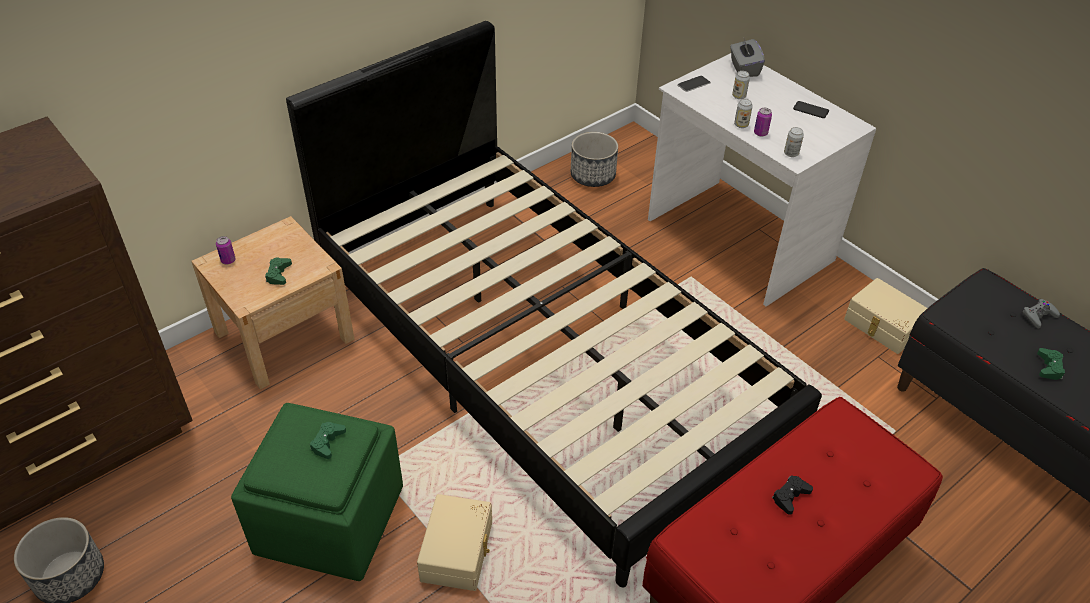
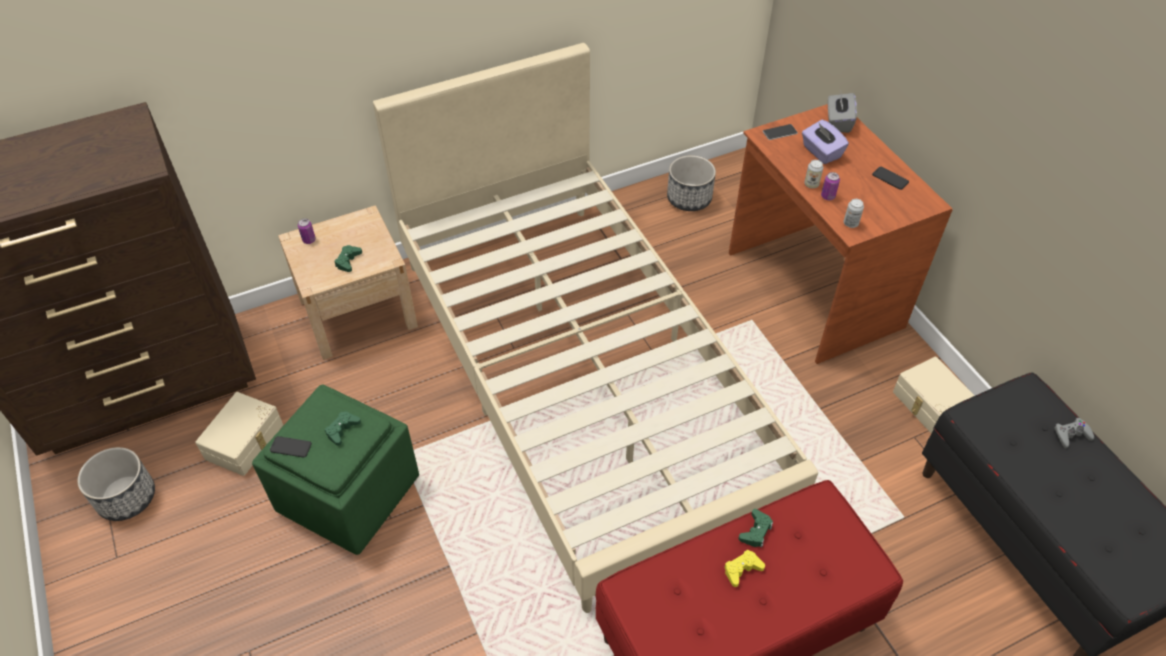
camera: 15 degrees right, 5 degrees up
black bed [286,21,822,588] -> beige bed [373,43,818,613]
beige storage box [417,494,492,591] -> beige storage box moved to [195,392,283,476]
white desk [648,53,876,306] -> brown desk [729,104,953,364]
can [732,71,750,99] -> purple tissue box [802,120,849,164]
black game controller [772,475,813,515] -> yellow game controller [724,550,765,587]
green game controller [1037,348,1065,380] -> green game controller moved to [738,509,773,547]
none -> phone [270,436,312,458]

